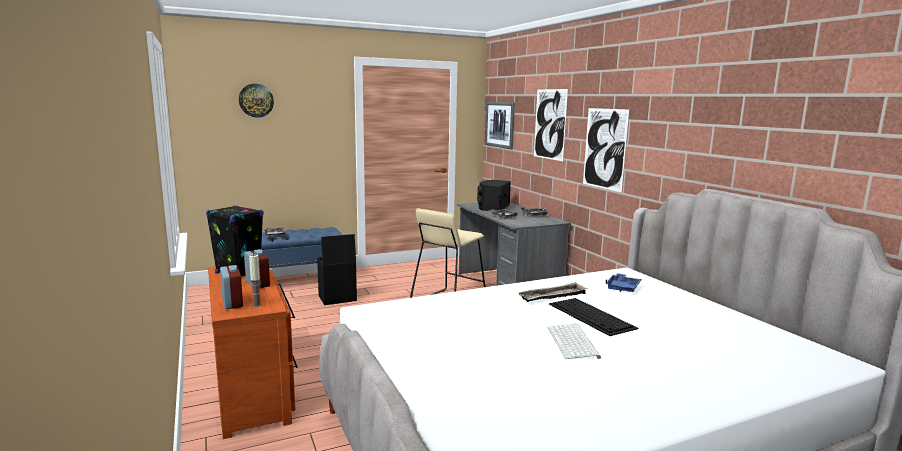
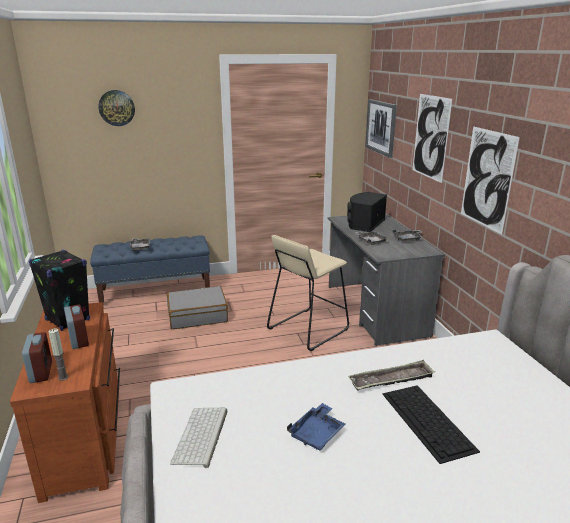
camera: 10 degrees right, 10 degrees up
black storage box [317,234,357,305] -> grey suitcase [167,286,228,329]
keyboard [548,324,601,359] -> keyboard moved to [170,408,227,468]
blue tray [606,273,642,292] -> blue tray moved to [287,403,345,450]

